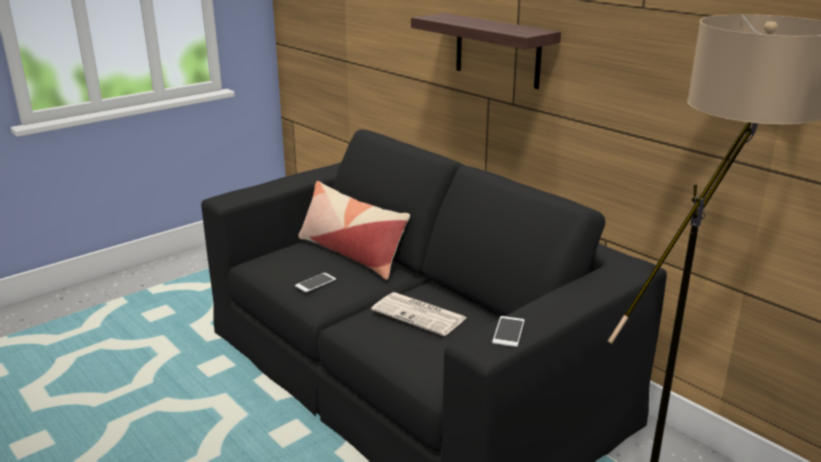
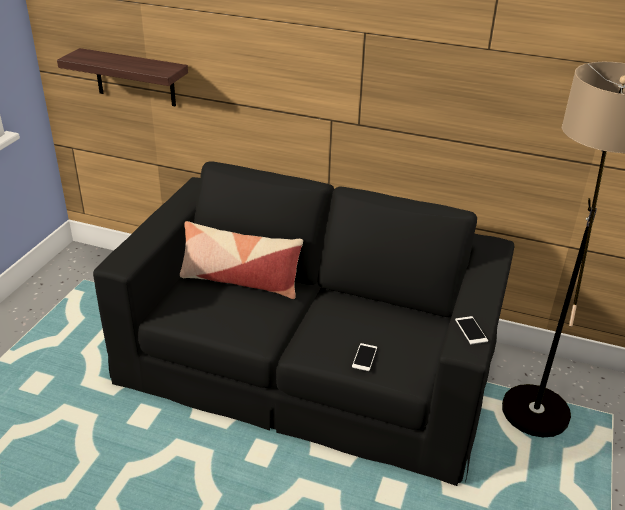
camera: 30 degrees left, 10 degrees up
phone [295,273,336,292] -> phone moved to [352,343,377,371]
newspaper [371,292,466,336] -> none
shelf [411,13,561,89] -> shelf moved to [57,48,188,106]

